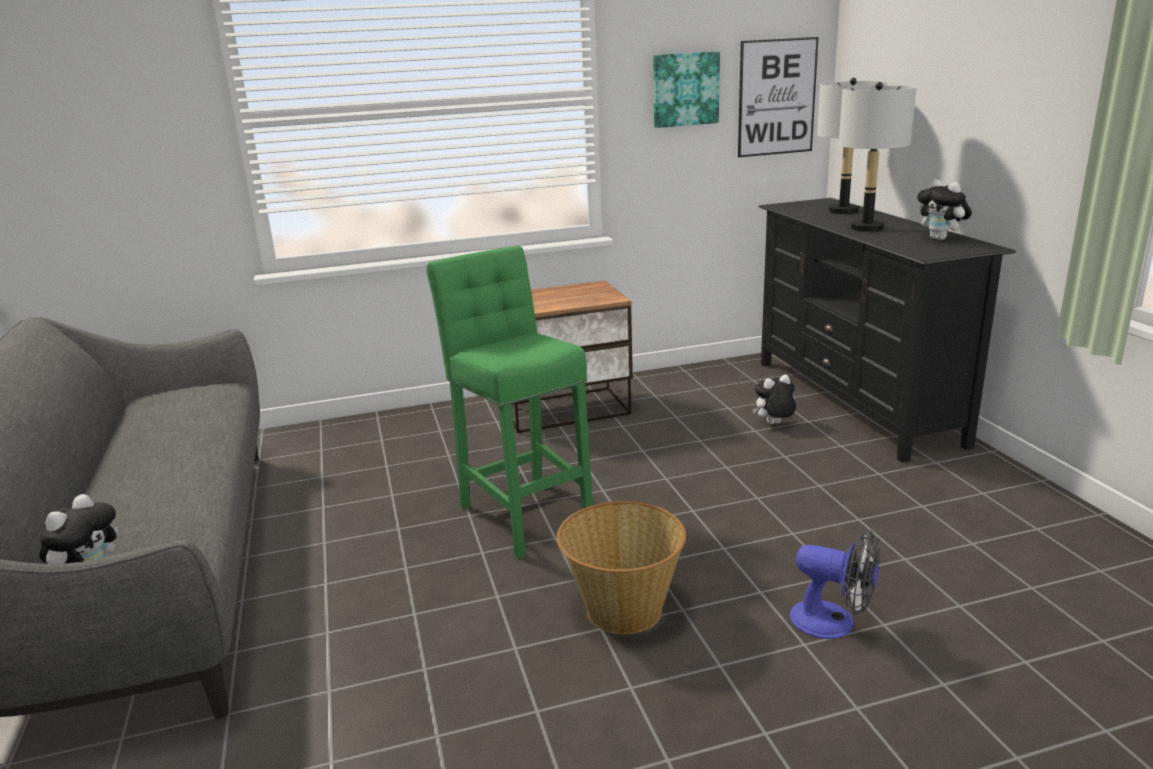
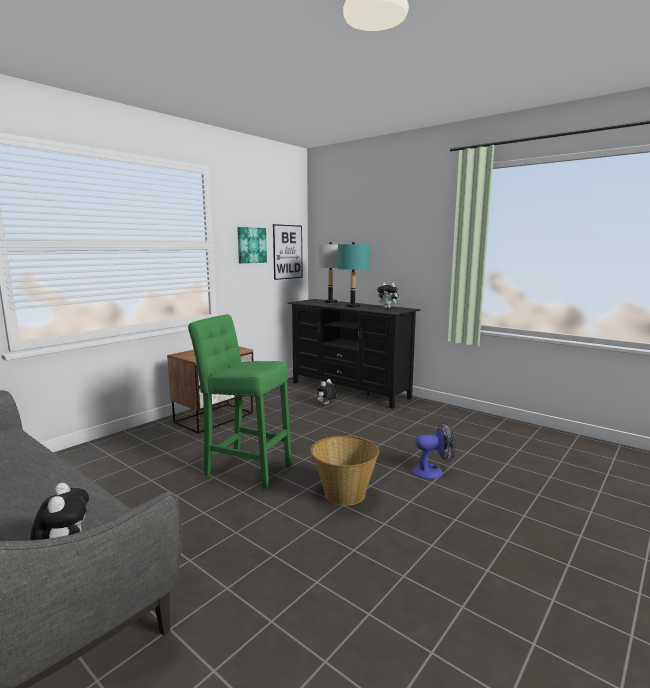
camera: 35 degrees left, 10 degrees down
grey table lamp [839,82,917,232] -> turquoise table lamp [338,242,369,308]

